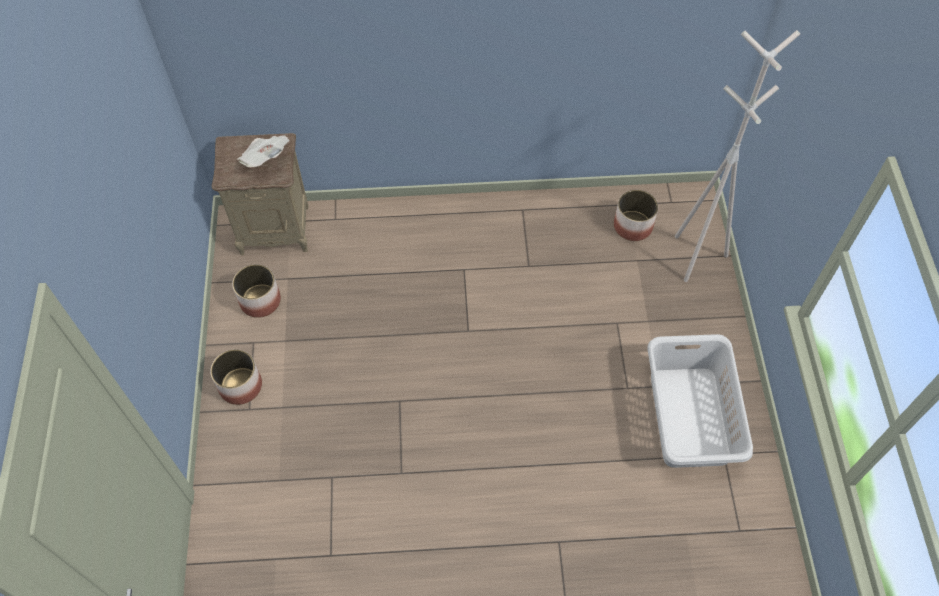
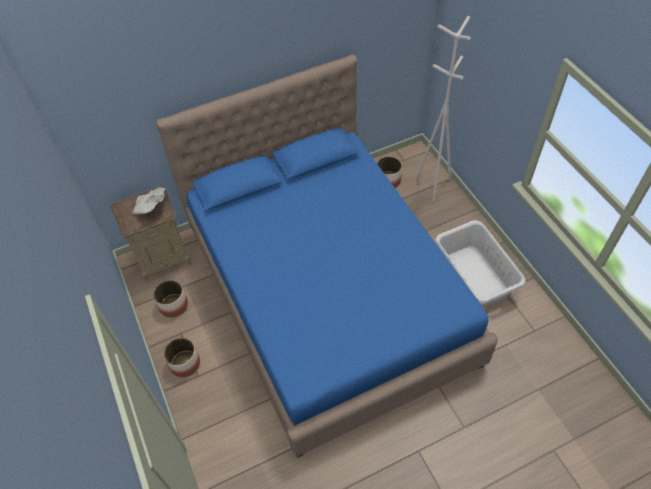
camera: 20 degrees left, 5 degrees down
none -> blue bed [156,55,498,457]

